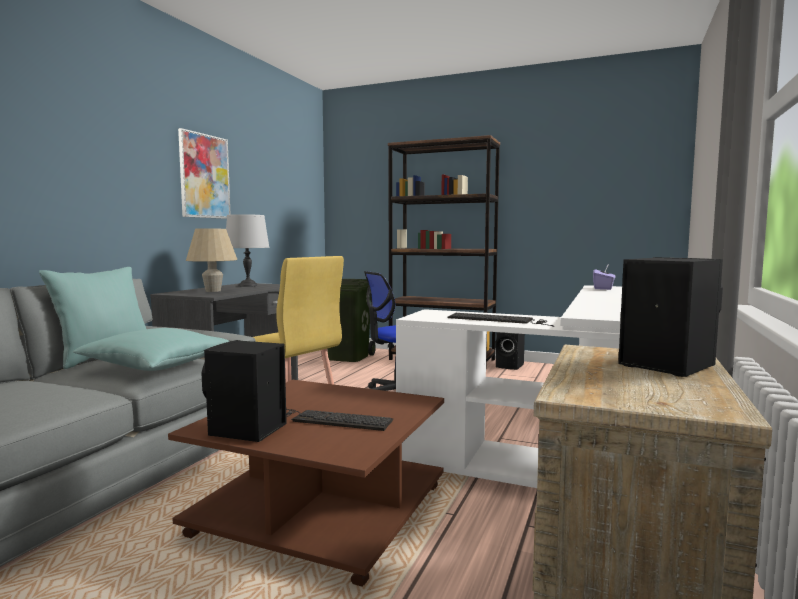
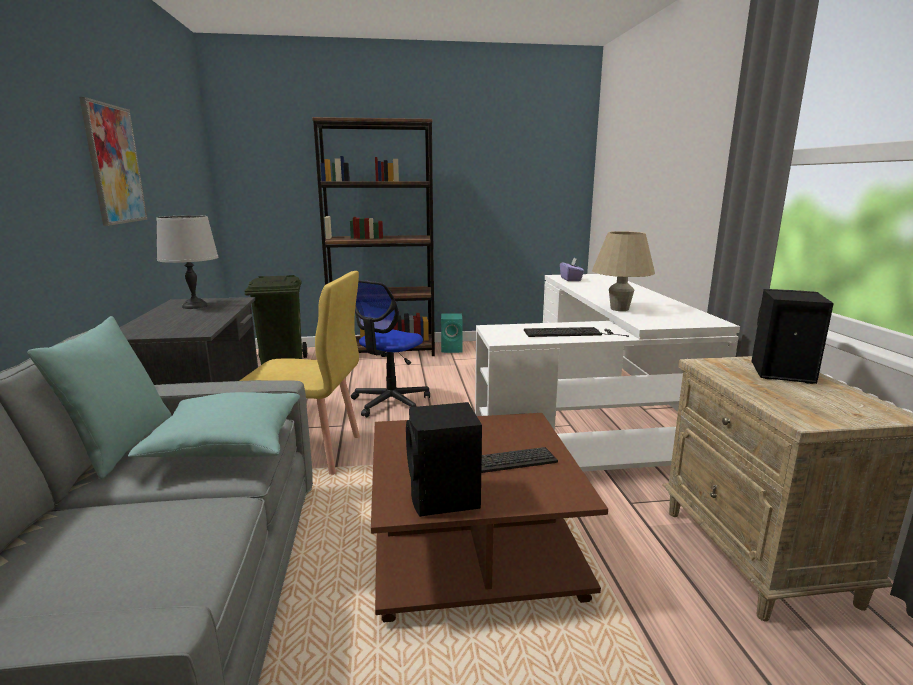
camera: 30 degrees left, 10 degrees up
beige table lamp [186,229,237,292] -> beige table lamp moved to [592,231,655,311]
black speaker [495,332,525,370] -> turquoise speaker [441,314,463,353]

